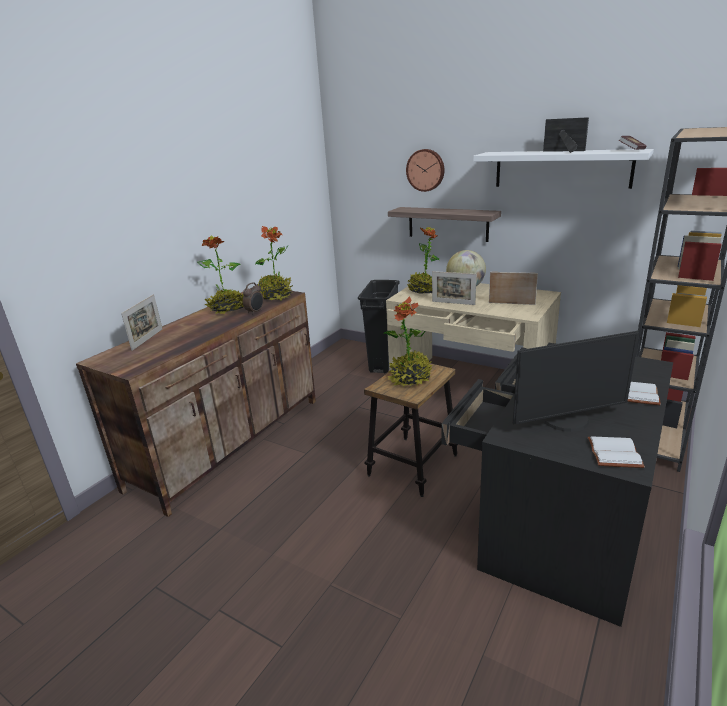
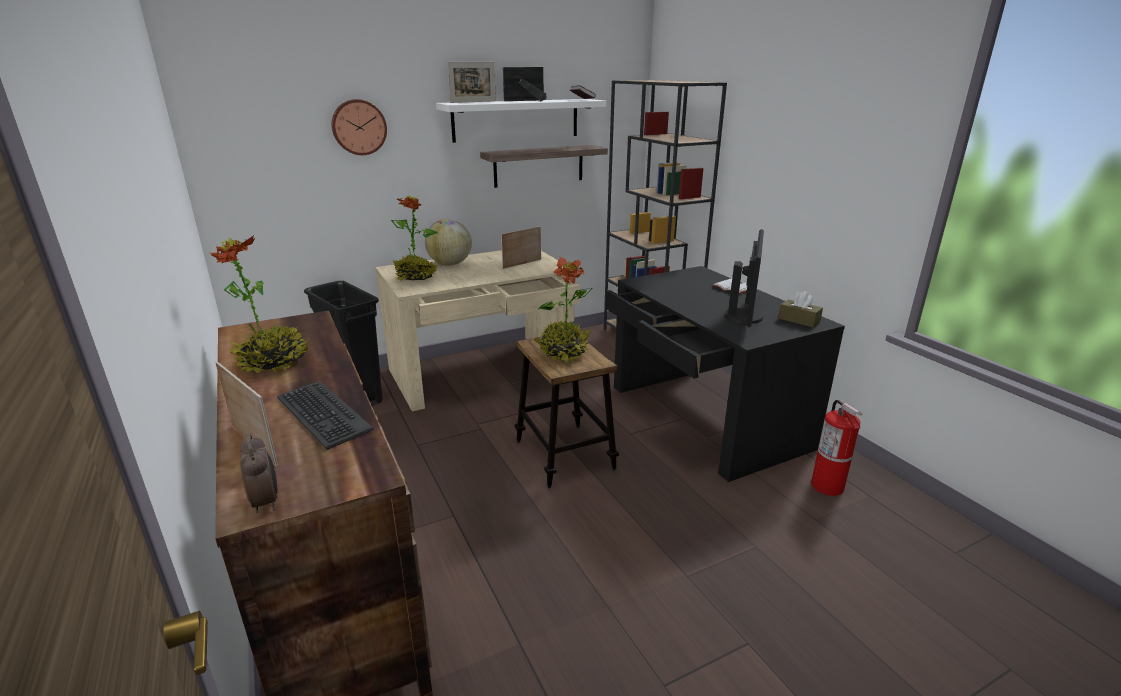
camera: 60 degrees left, 0 degrees up
alarm clock [243,282,263,315] -> alarm clock moved to [240,434,278,513]
potted plant [255,226,293,301] -> none
shelf [388,207,501,242] -> shelf moved to [480,145,608,188]
picture frame [432,271,476,305] -> picture frame moved to [447,62,496,103]
white book [588,436,645,468] -> brown tissue box [779,291,823,327]
none -> keyboard [277,381,374,450]
none -> fire extinguisher [811,400,862,496]

